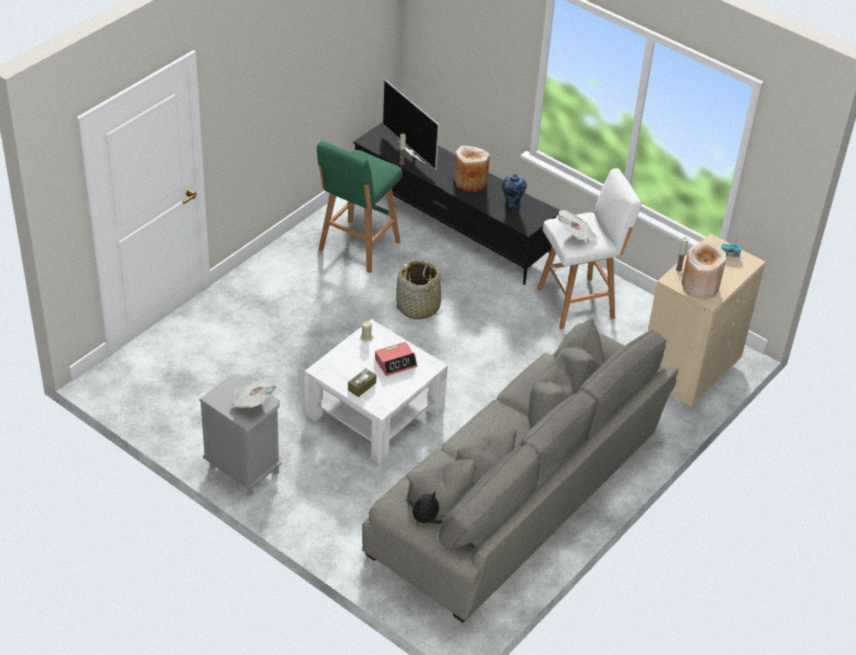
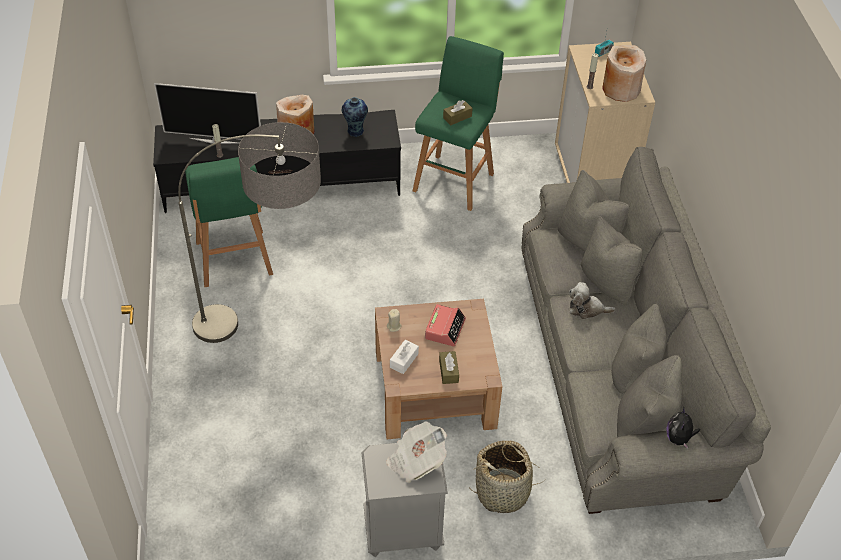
camera: 45 degrees left, 5 degrees up
white coffee table [305,319,448,465] -> brown coffee table [375,299,502,439]
basket [396,260,442,319] -> basket moved to [468,440,546,513]
white stool [537,168,641,330] -> green stool [413,36,504,211]
newspaper [556,210,599,241] -> brown tissue box [443,100,472,125]
none -> floor lamp [178,122,321,343]
none -> white tissue box [390,340,419,374]
none -> plush toy [569,282,616,319]

